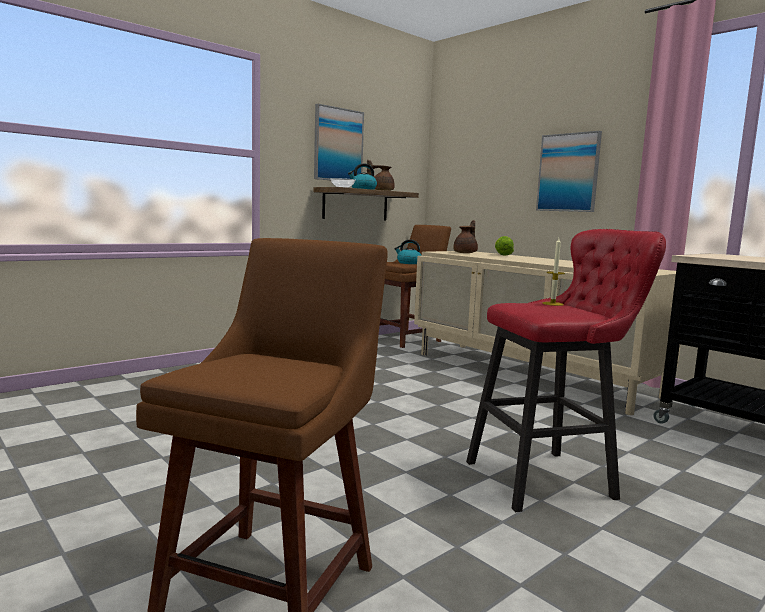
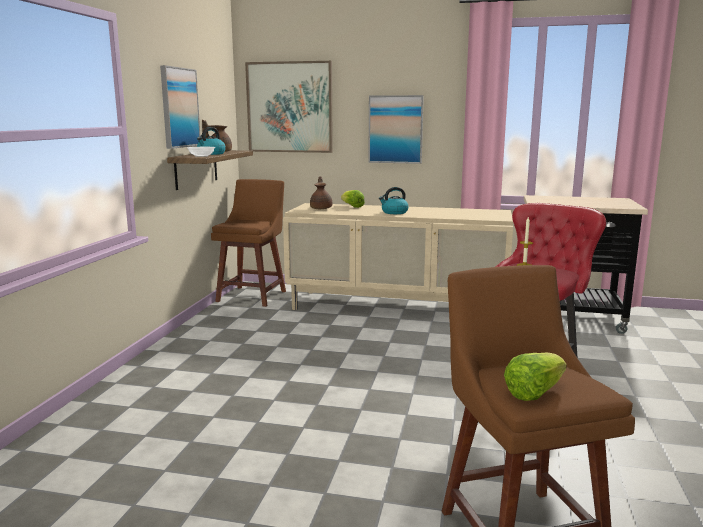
camera: 35 degrees left, 5 degrees up
kettle [394,240,422,264] -> kettle moved to [379,187,409,214]
none -> picture [245,61,333,153]
none -> lettuce [504,352,567,401]

